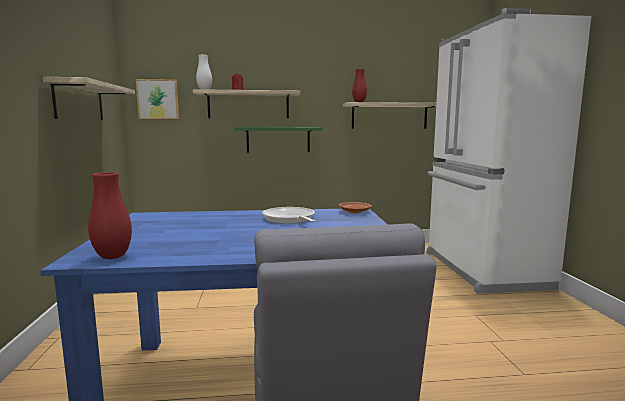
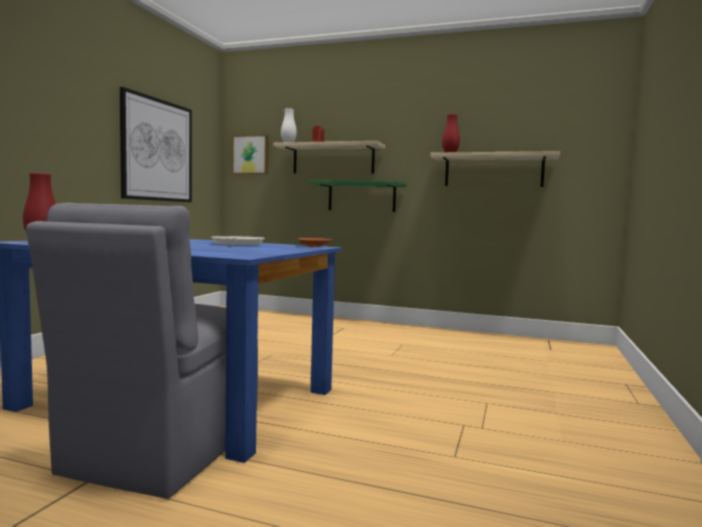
camera: 25 degrees right, 5 degrees down
shelf [43,77,135,120] -> picture [120,87,192,202]
white fridge [426,8,591,294] -> none

